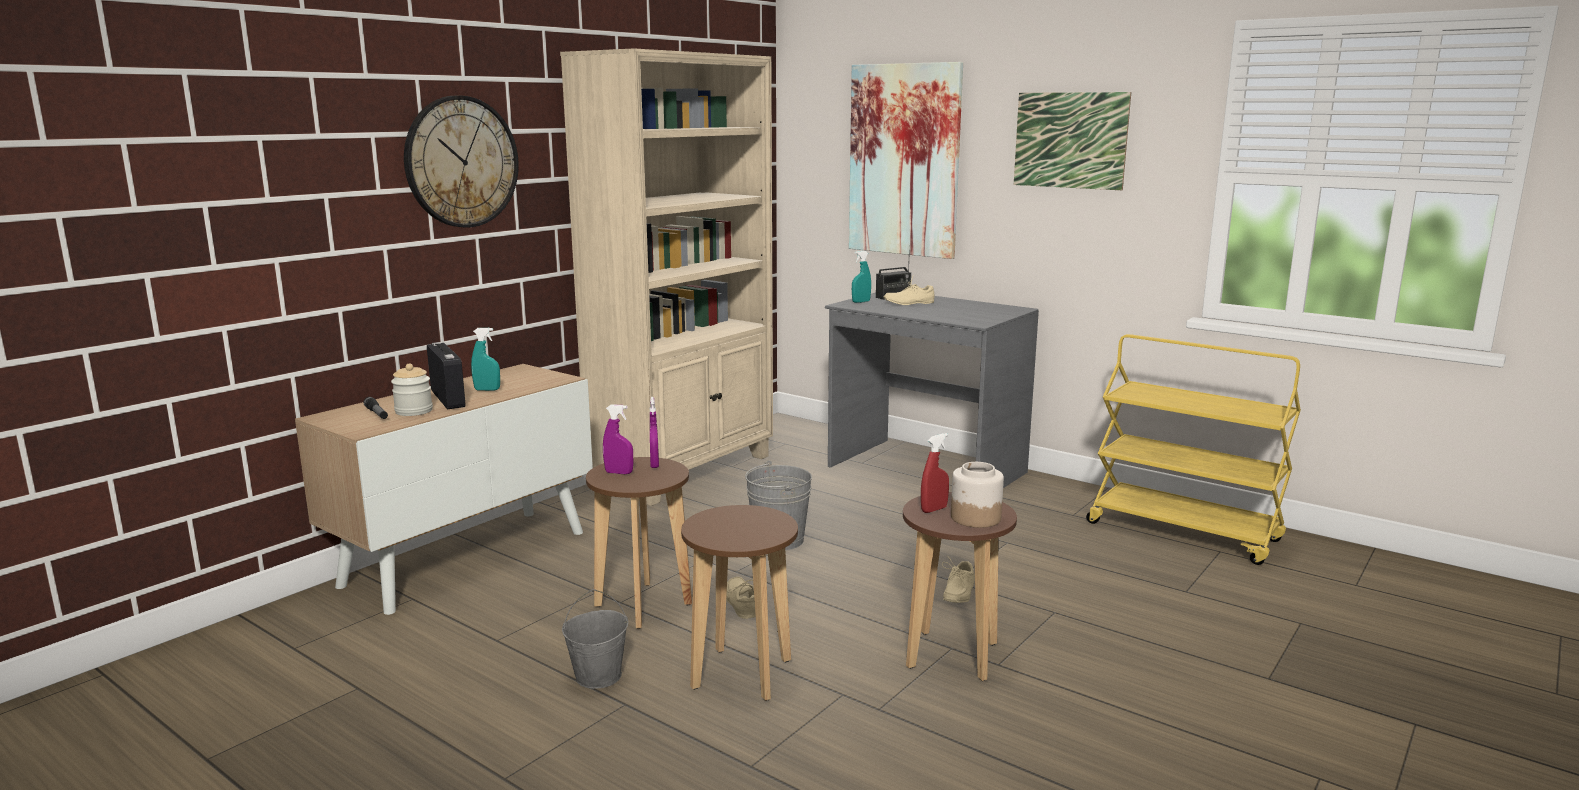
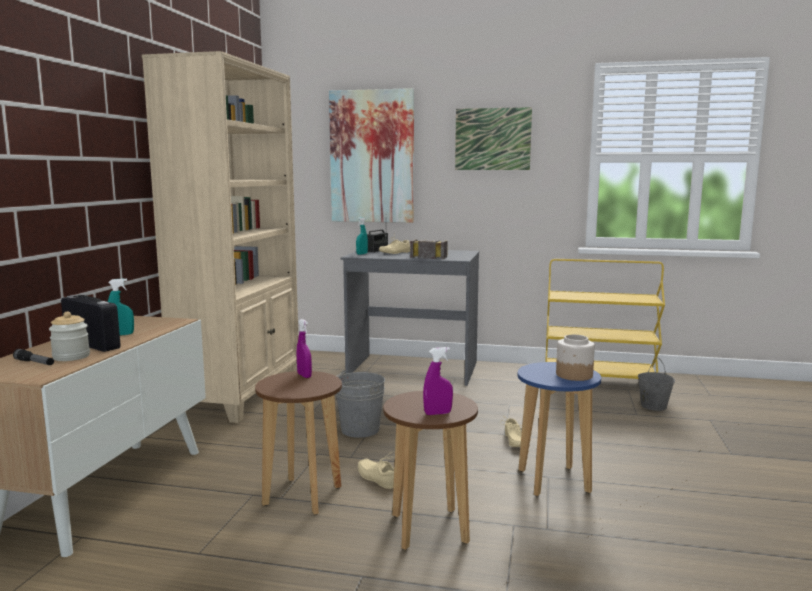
camera: 25 degrees left, 5 degrees down
wall clock [404,95,519,228] -> none
grey bucket [562,589,628,689] -> grey bucket moved to [638,357,675,411]
purple spray bottle [603,404,633,474] -> purple spray bottle moved to [423,347,453,415]
brown stool [903,492,1017,681] -> blue stool [517,362,601,496]
red spray bottle [921,433,949,513] -> none
none -> hammer [410,240,448,259]

